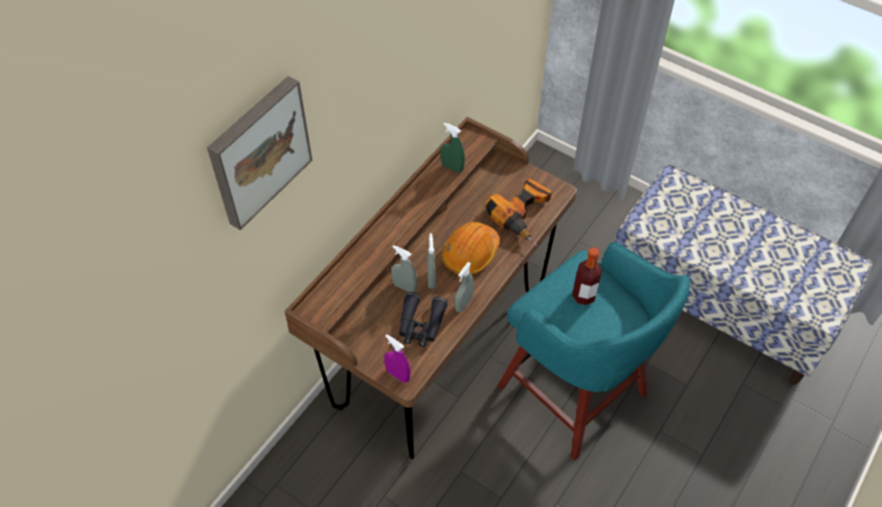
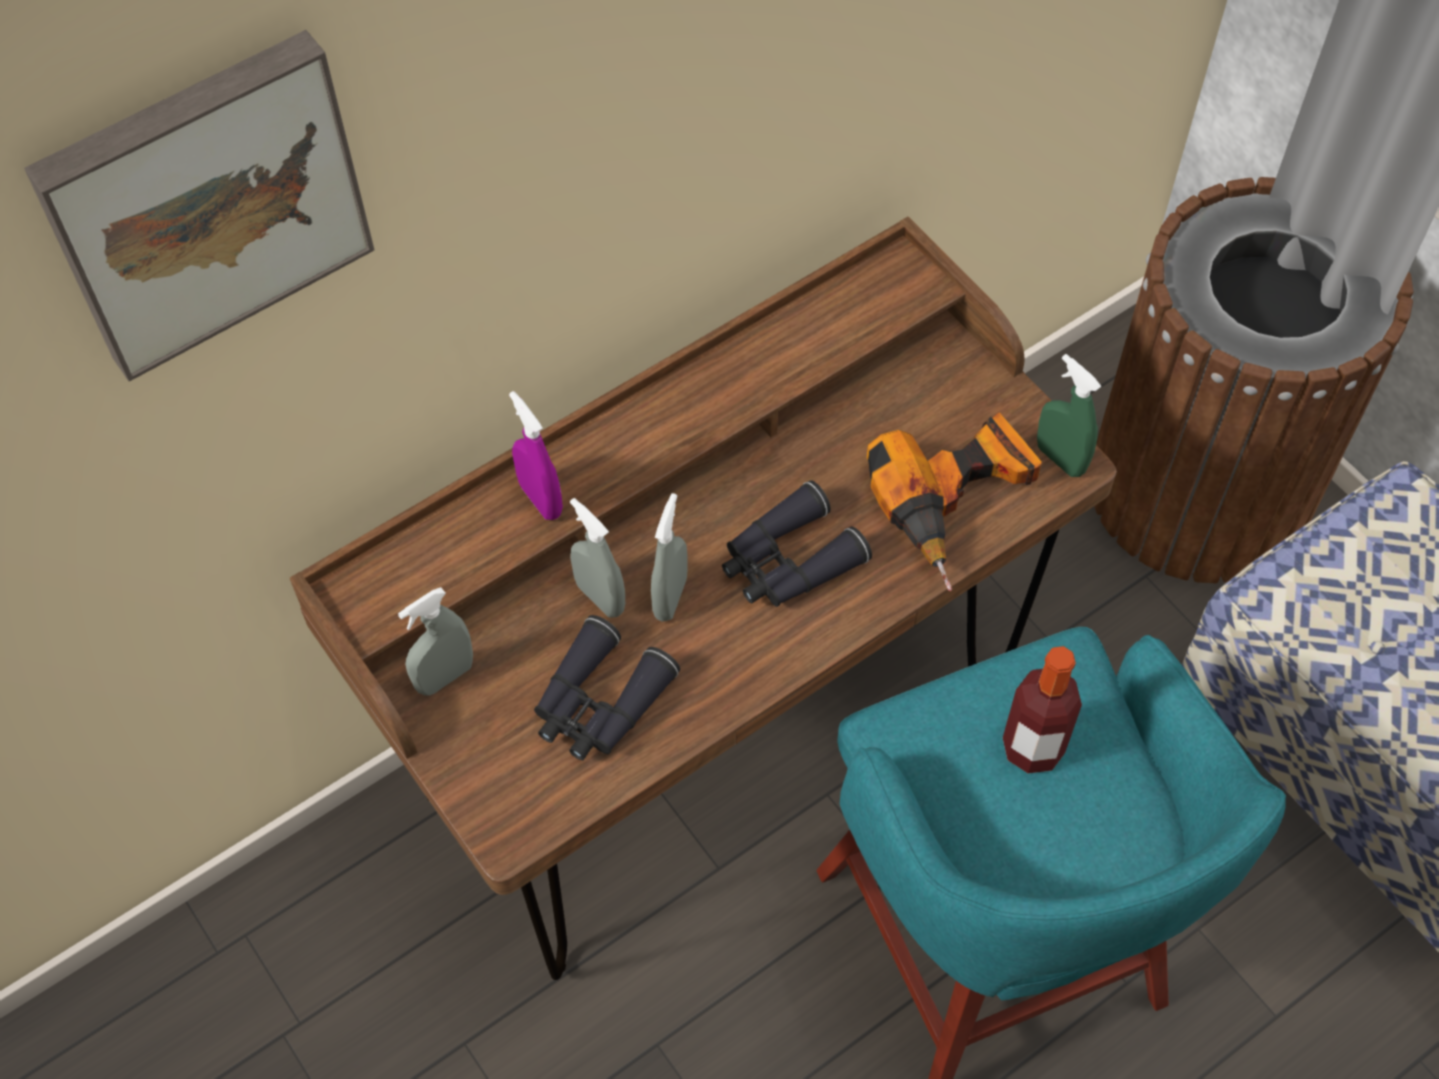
camera: 20 degrees right, 5 degrees up
purple spray bottle [384,334,411,383] -> purple spray bottle moved to [509,391,563,520]
green spray bottle [440,122,465,173] -> green spray bottle moved to [1037,354,1101,477]
orange hard hat [442,222,500,275] -> black binoculars [722,480,872,607]
grey spray bottle [455,262,474,312] -> grey spray bottle moved to [398,587,473,696]
none -> brown trash can [1094,177,1413,583]

